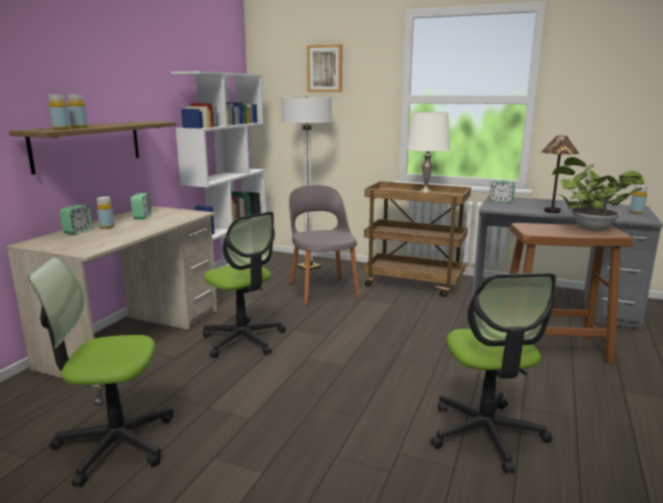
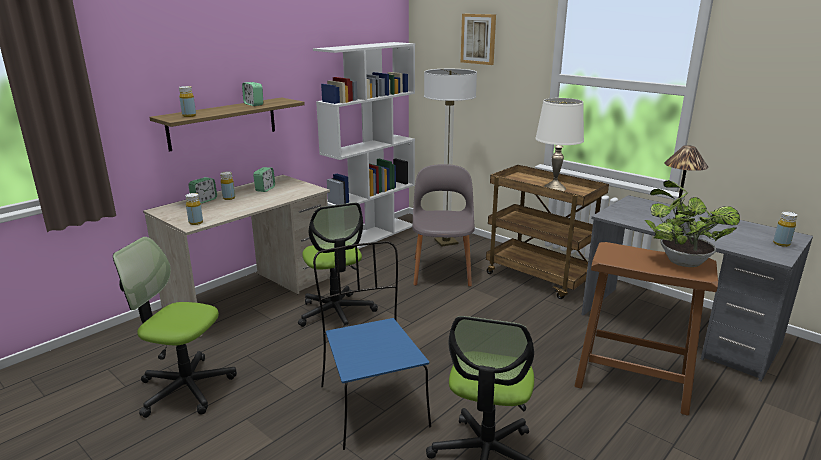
camera: 20 degrees right, 5 degrees up
yellow bottle [68,94,88,128] -> yellow bottle moved to [185,193,203,225]
alarm clock [490,180,515,202] -> alarm clock moved to [242,82,263,106]
none -> blue chair [313,241,431,450]

